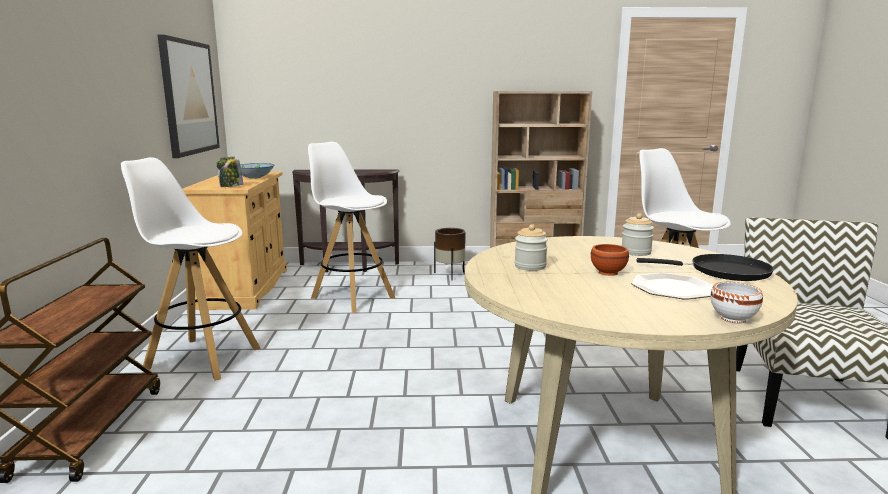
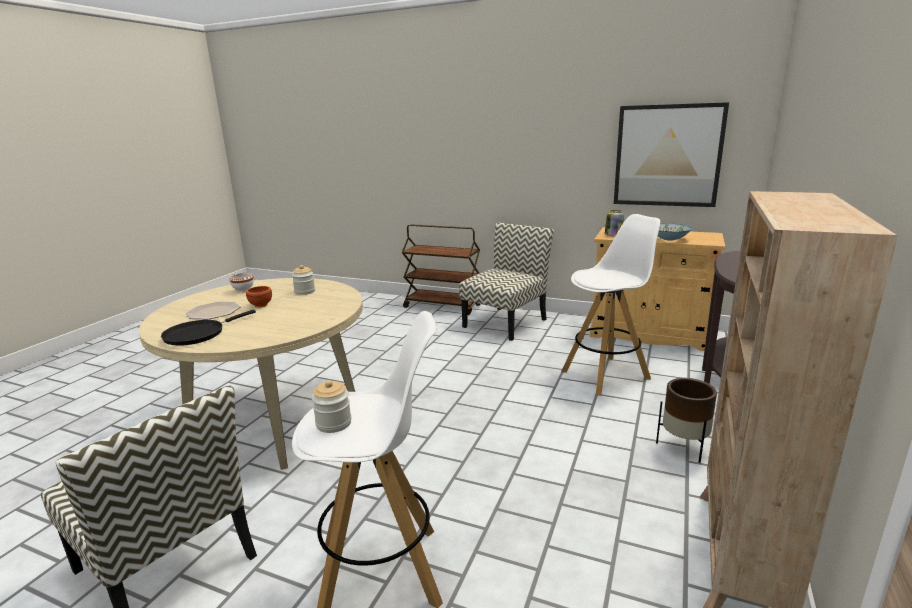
camera: 115 degrees right, 5 degrees up
white stool [121,157,261,381] -> chair [459,223,554,341]
jar [621,213,654,256] -> jar moved to [312,380,351,433]
white bowl [711,282,763,323] -> white bowl moved to [230,273,254,292]

